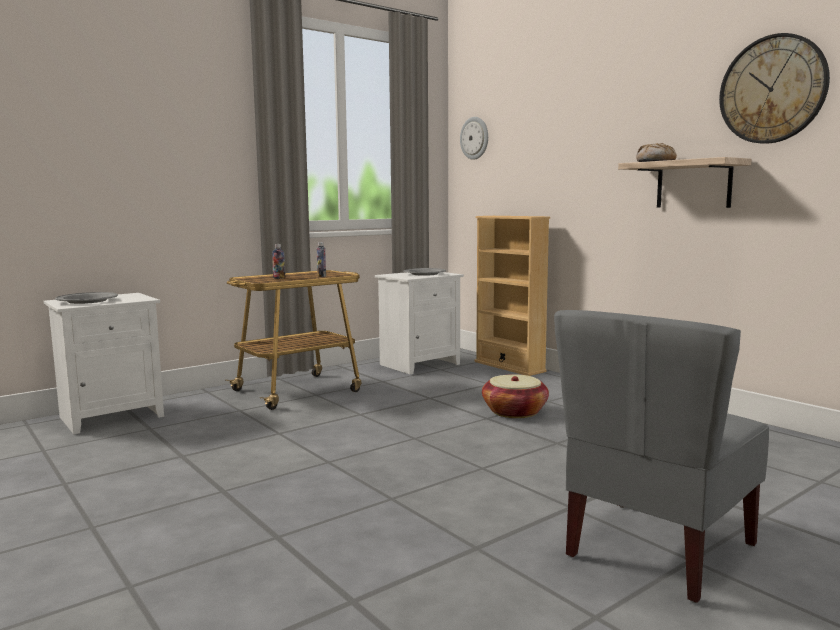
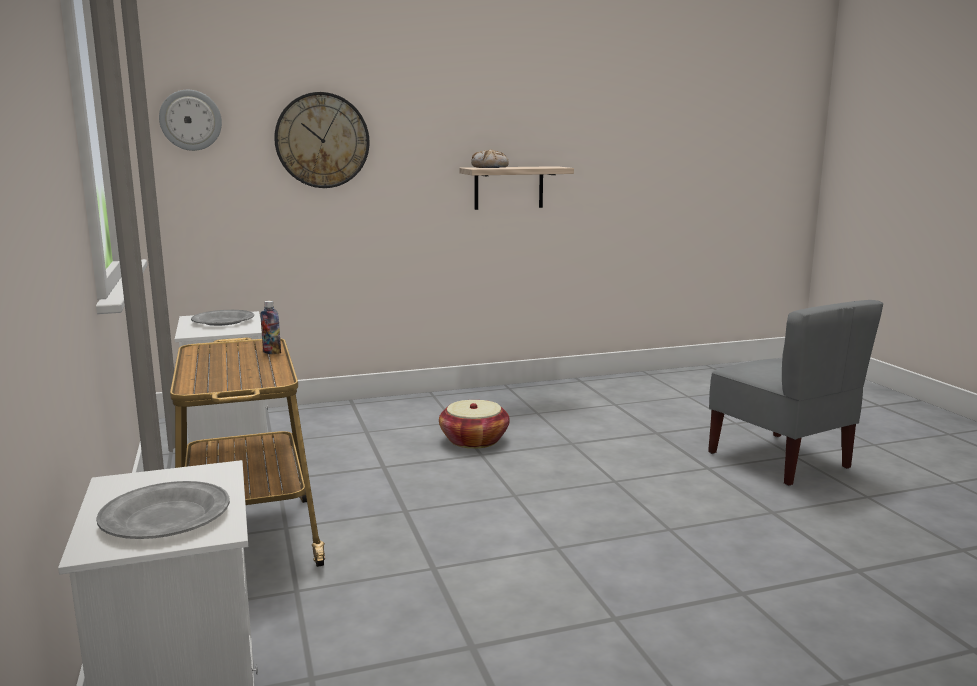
camera: 70 degrees left, 5 degrees up
bottle [272,244,285,279] -> none
beige bookcase [475,216,550,376] -> none
wall clock [719,33,830,144] -> wall clock moved to [274,92,370,188]

